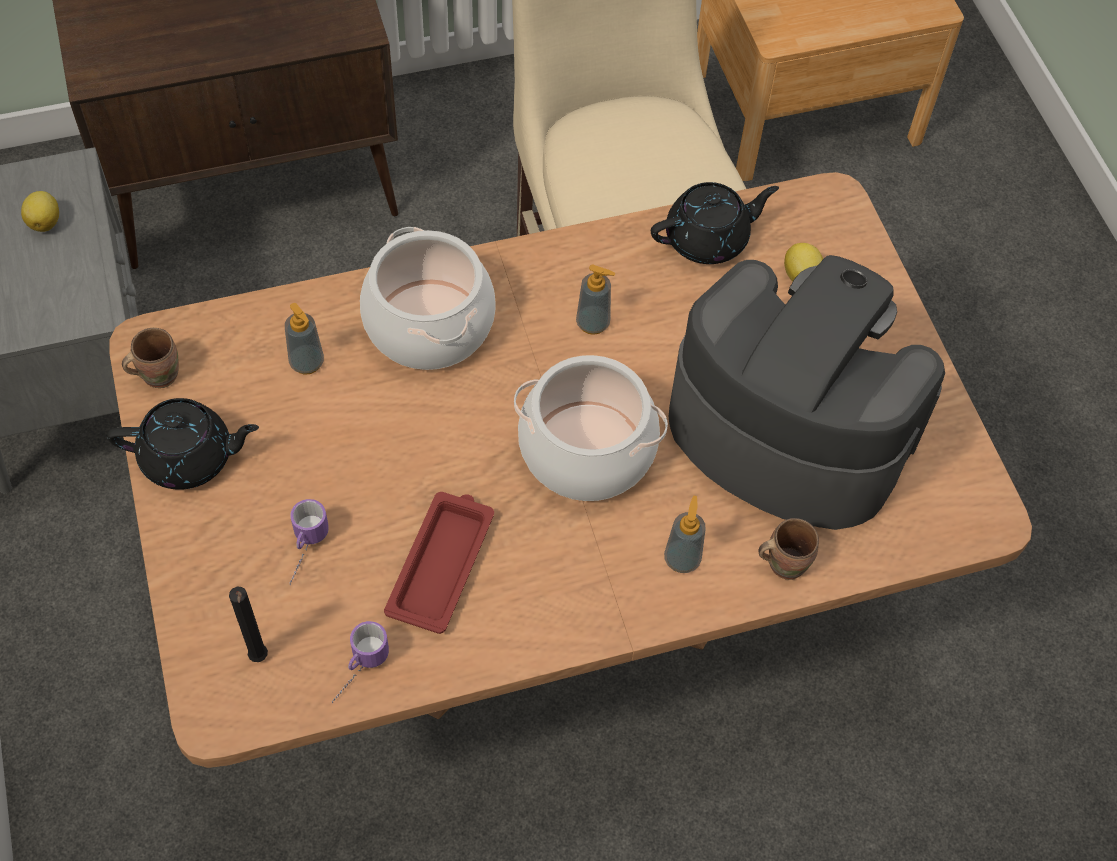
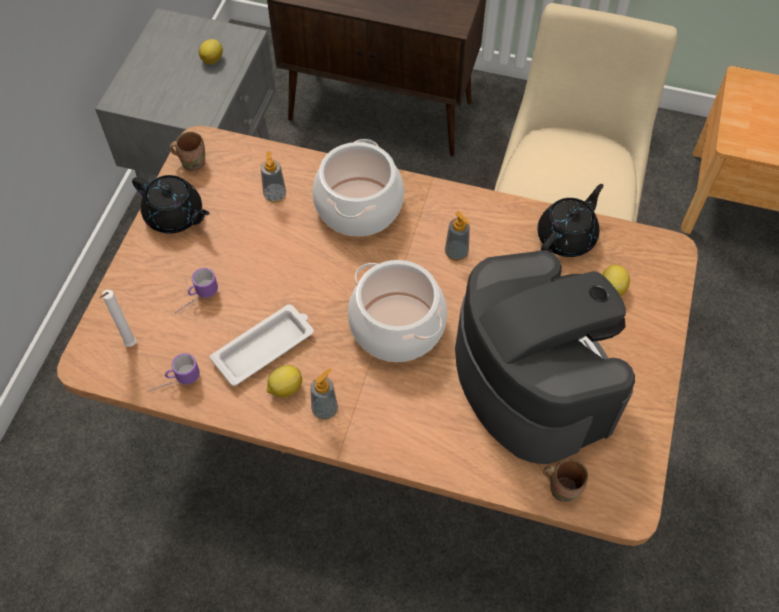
camera: 35 degrees right, 0 degrees up
black candle [229,587,268,662] -> white candle [100,290,136,347]
red tray [384,492,494,634] -> white tray [210,304,314,386]
black teapot [651,182,779,264] -> black teapot turned 60 degrees counterclockwise [537,184,603,257]
soap dispenser [664,495,706,573] -> soap dispenser moved to [311,368,338,420]
brown mug [758,518,819,580] -> brown mug moved to [543,459,588,502]
none -> lemon [266,365,302,397]

